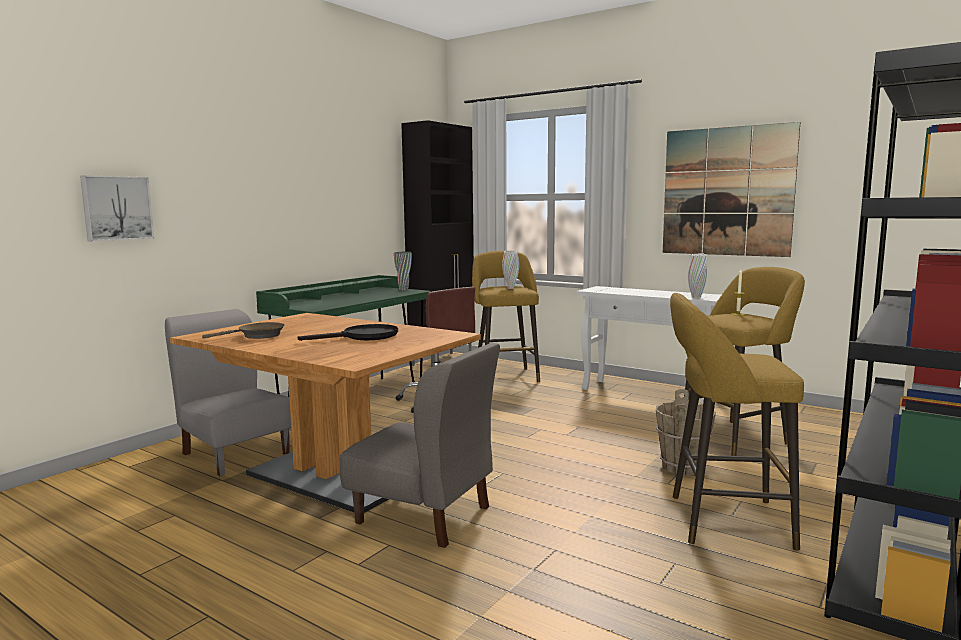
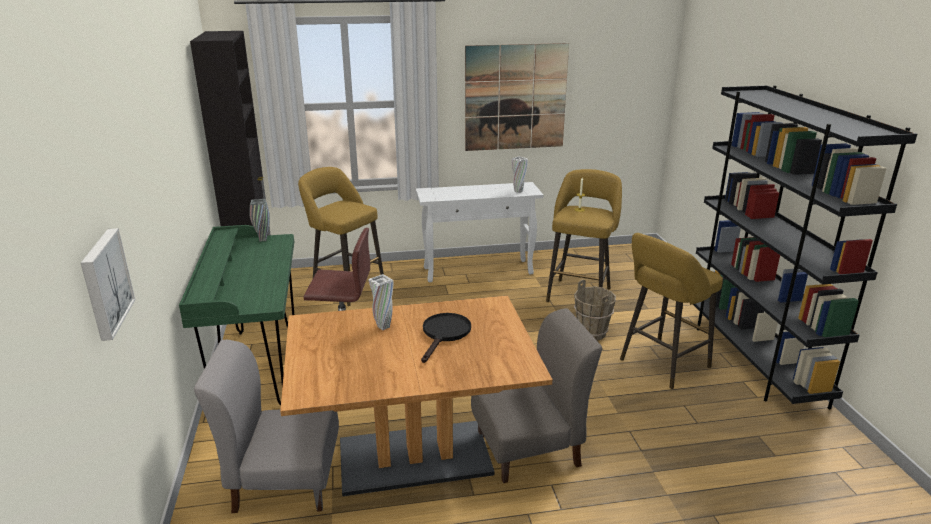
camera: 45 degrees left, 15 degrees up
brown frying pan [202,322,285,339] -> none
white vase [502,251,519,289] -> white vase moved to [368,274,394,330]

